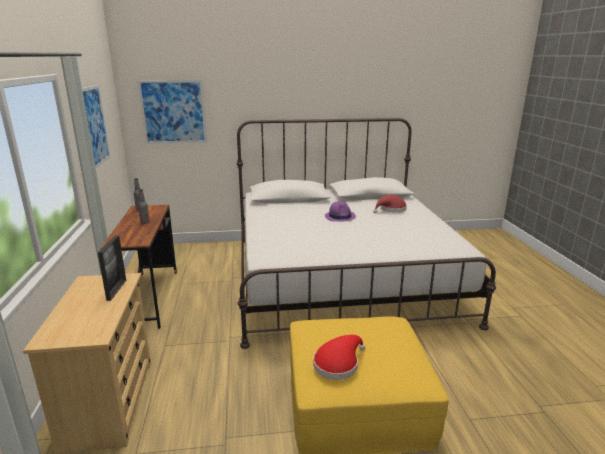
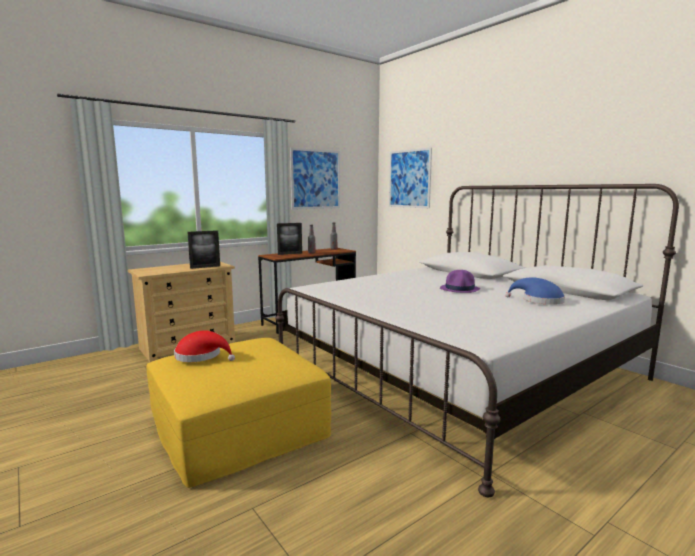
camera: 60 degrees right, 10 degrees down
red hat [373,195,407,213] -> blue hat [505,278,565,305]
none -> picture frame [277,223,302,255]

